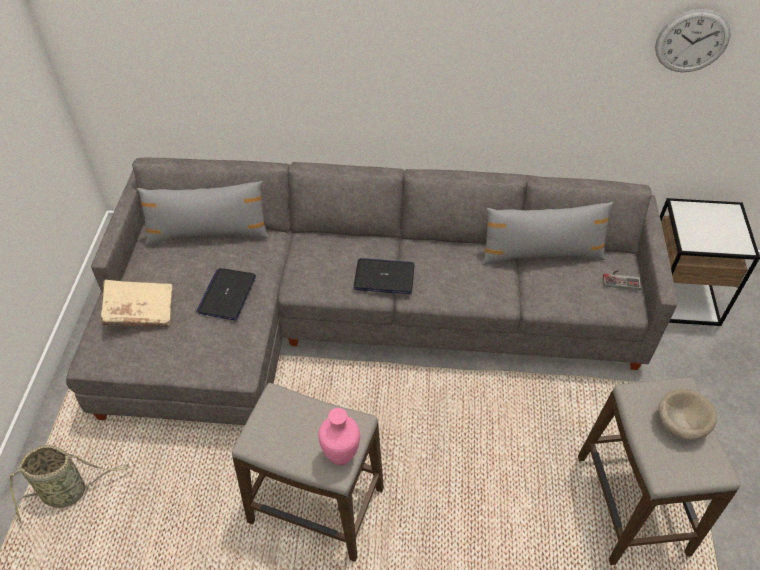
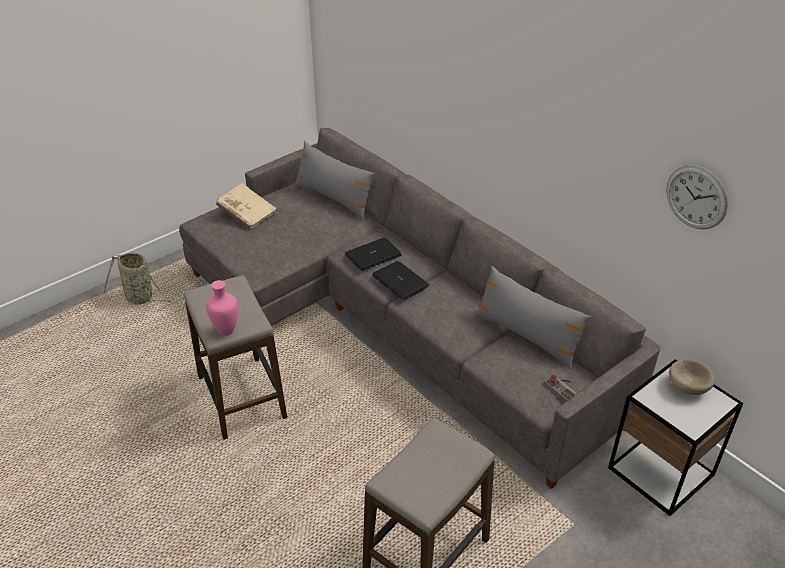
camera: 45 degrees right, 10 degrees down
laptop [196,268,256,320] -> laptop moved to [345,238,402,271]
beige bowl [658,389,717,440] -> beige bowl moved to [669,358,715,395]

